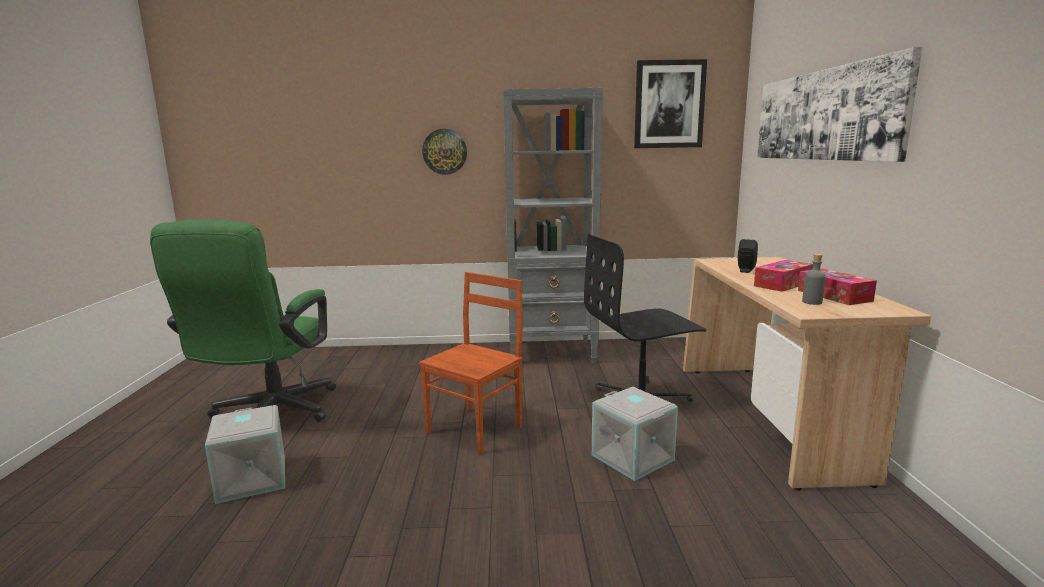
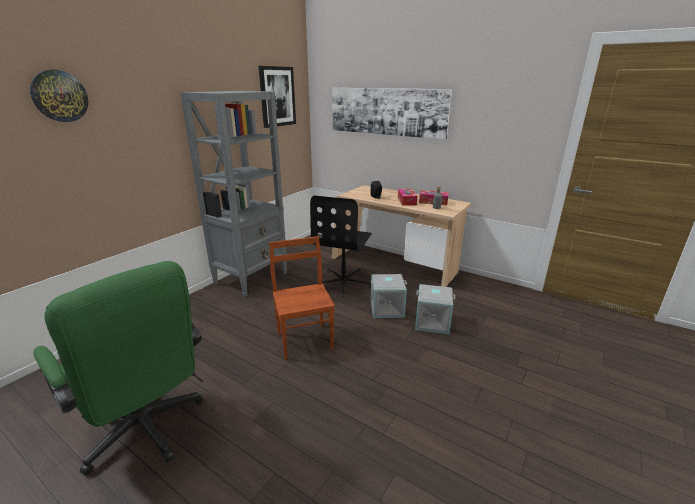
camera: 55 degrees left, 10 degrees up
grey storage box [205,405,285,504] -> grey storage box moved to [415,284,455,334]
wall clock [422,129,467,175] -> wall clock moved to [30,70,88,122]

